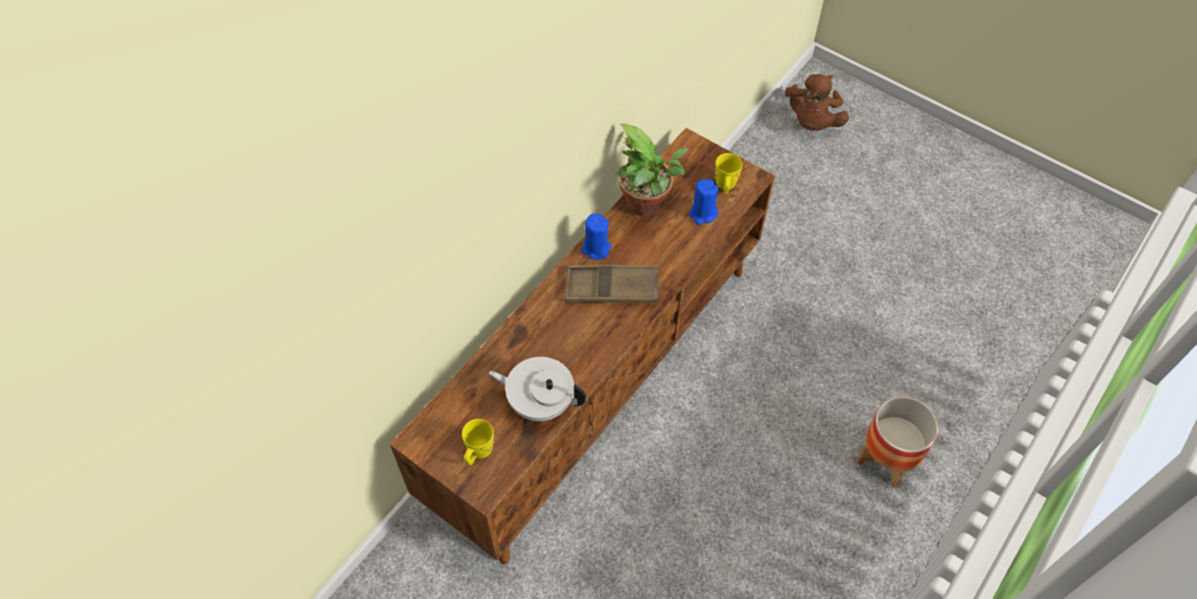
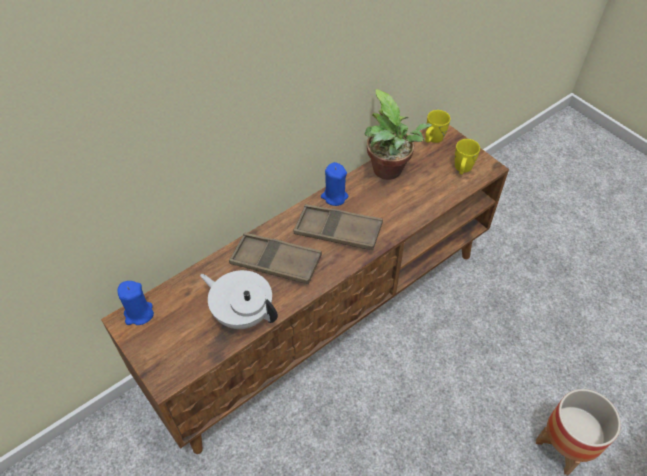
camera: 15 degrees right, 5 degrees down
yellow mug [462,419,494,465] -> yellow mug moved to [425,110,450,143]
blue candle [689,179,719,225] -> blue candle moved to [117,281,154,325]
brown plush toy [785,74,849,131] -> none
none -> brown tray [229,233,322,284]

